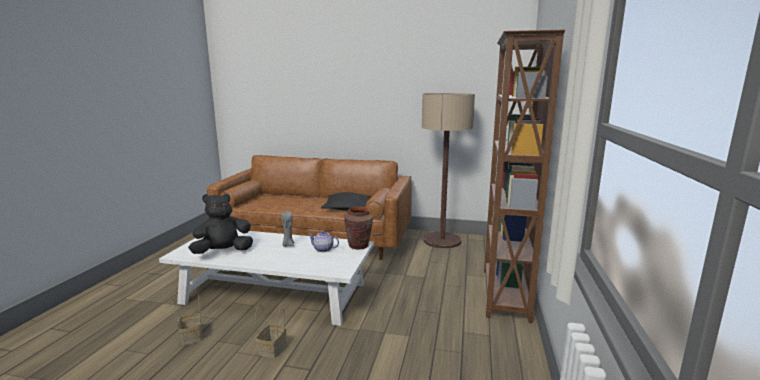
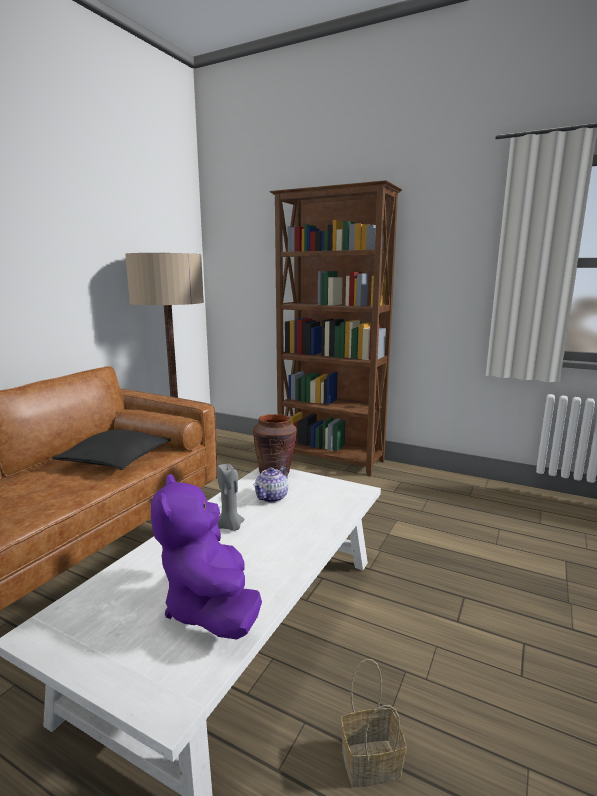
camera: 75 degrees left, 0 degrees up
black plush toy [188,193,253,254] -> purple plush toy [151,474,262,640]
basket [255,305,286,358] -> none

